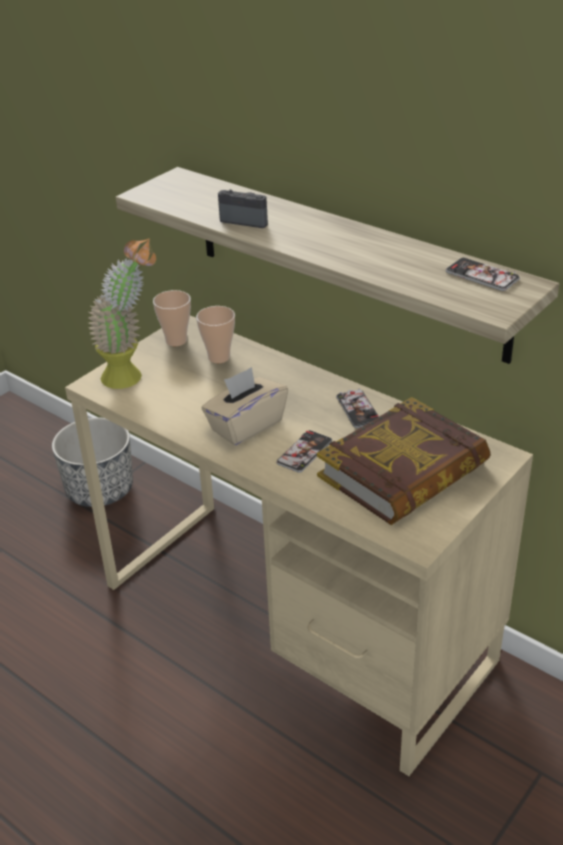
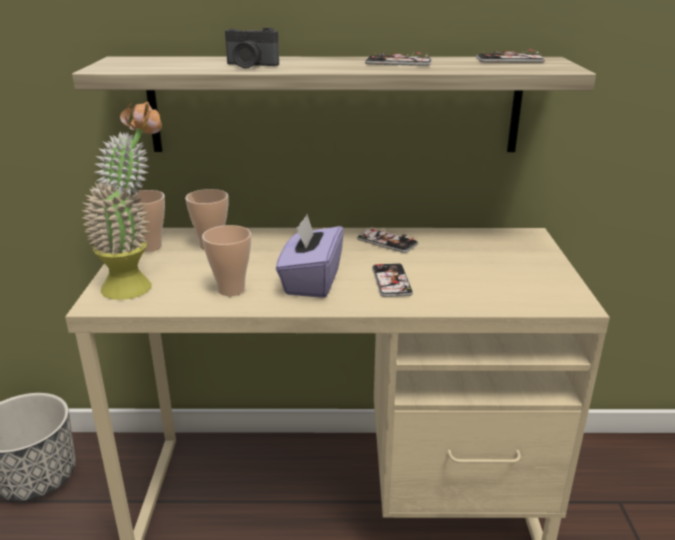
camera: 40 degrees left, 10 degrees down
beige tissue box [202,367,288,445] -> purple tissue box [276,214,344,298]
camera [218,189,268,228] -> camera turned 150 degrees counterclockwise [225,28,279,69]
book [317,397,490,525] -> none
none -> cup [202,225,251,296]
none -> phone [365,52,432,66]

